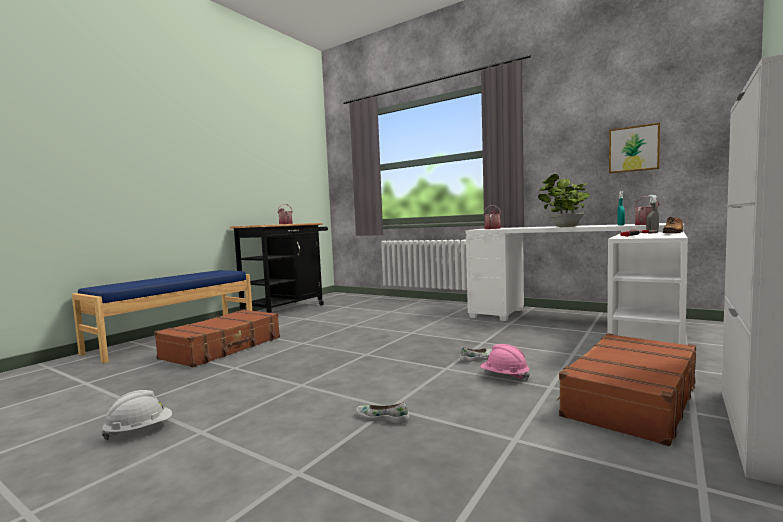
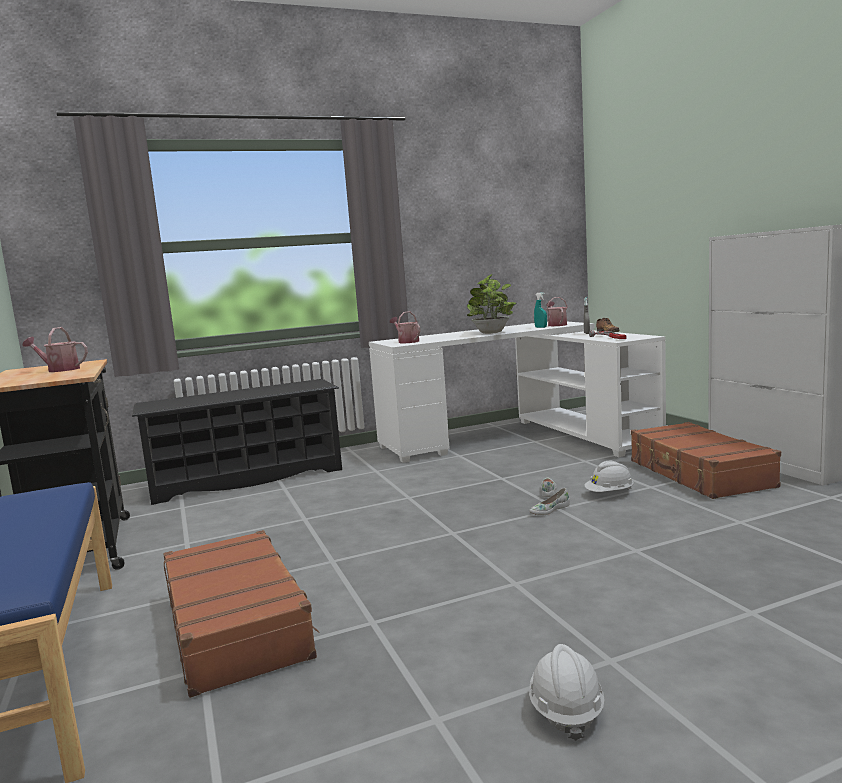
camera: 55 degrees left, 5 degrees up
white shoe [356,401,410,424] -> white shoe moved to [529,488,570,516]
pink hard hat [480,344,530,381] -> white hard hat [584,461,634,492]
picture [609,123,660,173] -> none
none -> black shoe rack [132,379,342,505]

